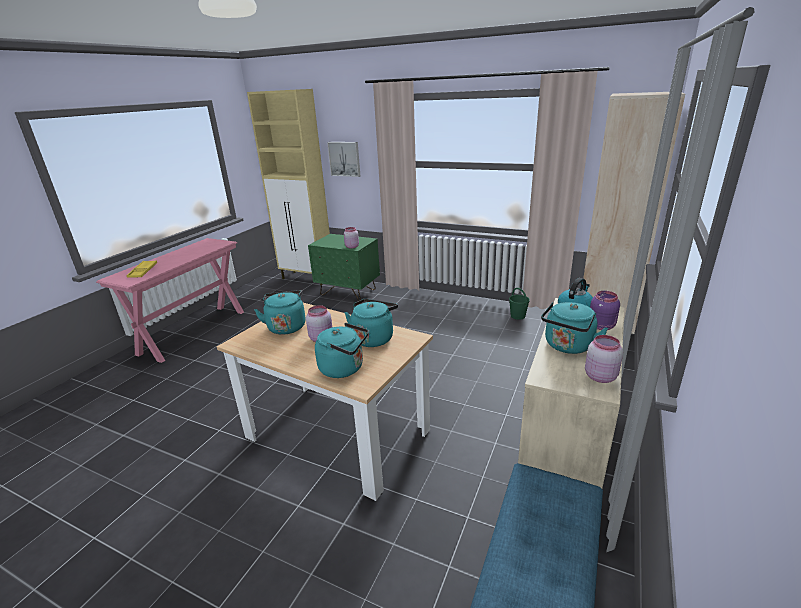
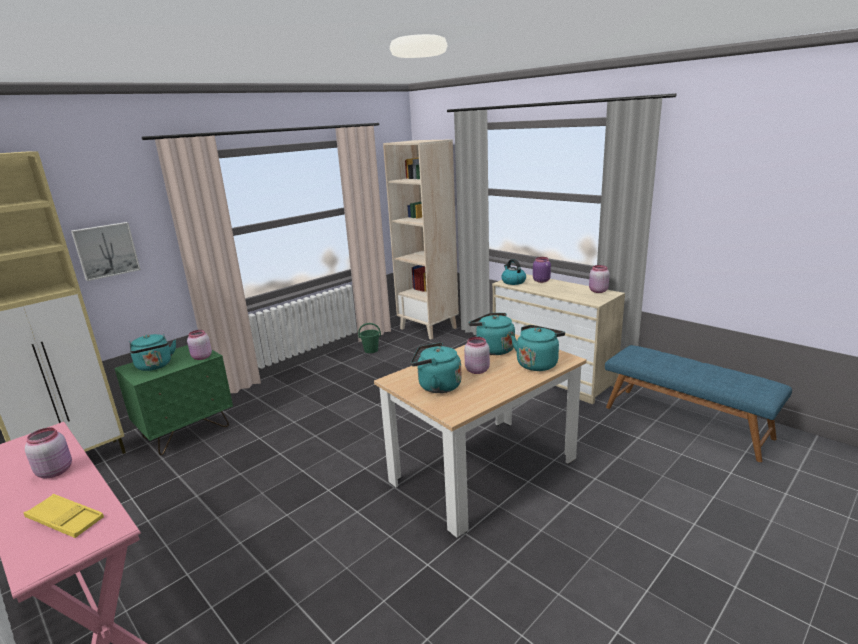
camera: 70 degrees left, 5 degrees down
turquoise kettle [541,302,608,354] -> turquoise kettle moved to [129,334,176,371]
none -> pink jar [25,427,72,479]

